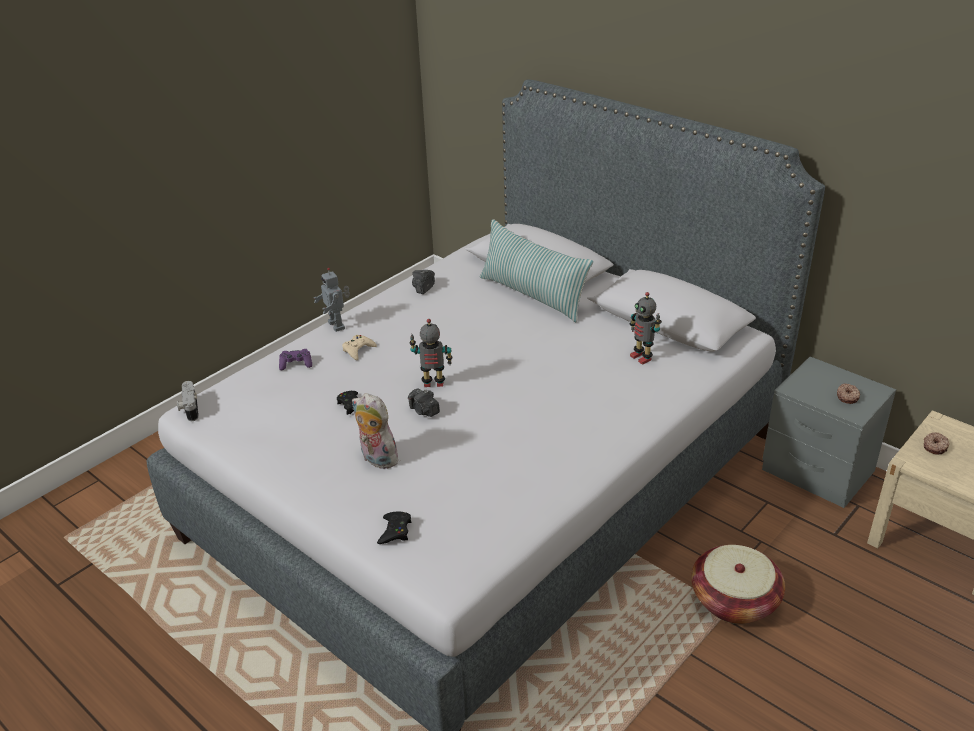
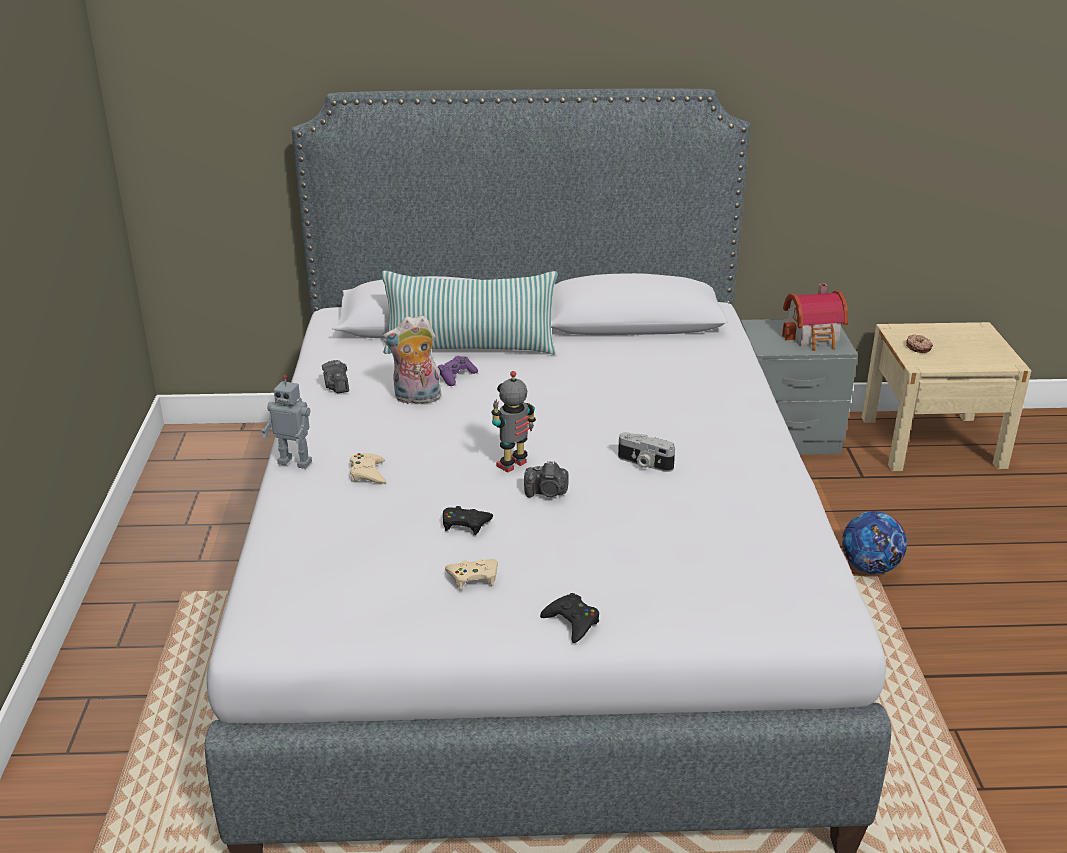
camera: 45 degrees left, 5 degrees down
camera [177,381,199,421] -> camera moved to [618,432,675,472]
purple game controller [279,349,312,370] -> purple game controller moved to [438,356,478,386]
plush toy [352,393,398,469] -> plush toy moved to [383,315,442,404]
black game controller [377,511,412,544] -> black game controller moved to [540,593,599,643]
toy robot [630,292,662,365] -> none
basket [691,545,785,624] -> football [842,511,907,574]
donut [837,383,860,404] -> toy house [782,283,848,351]
none -> beige game controller [445,559,498,590]

